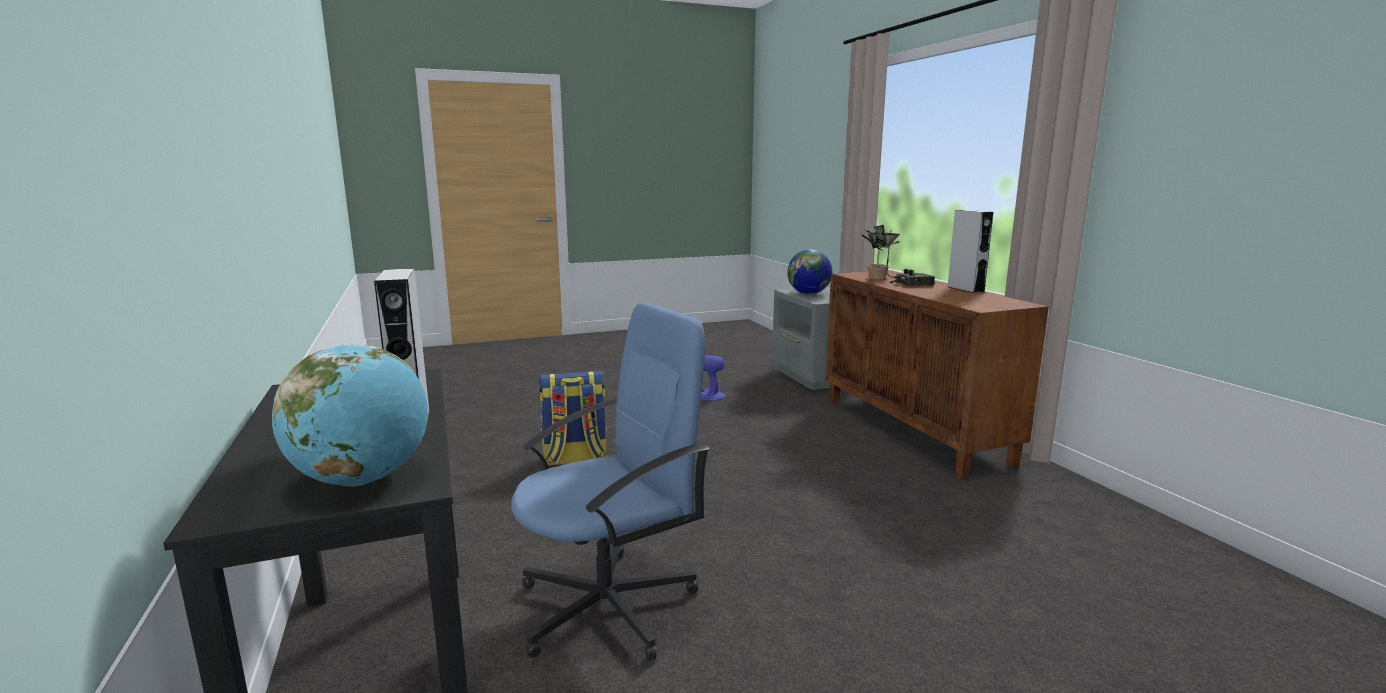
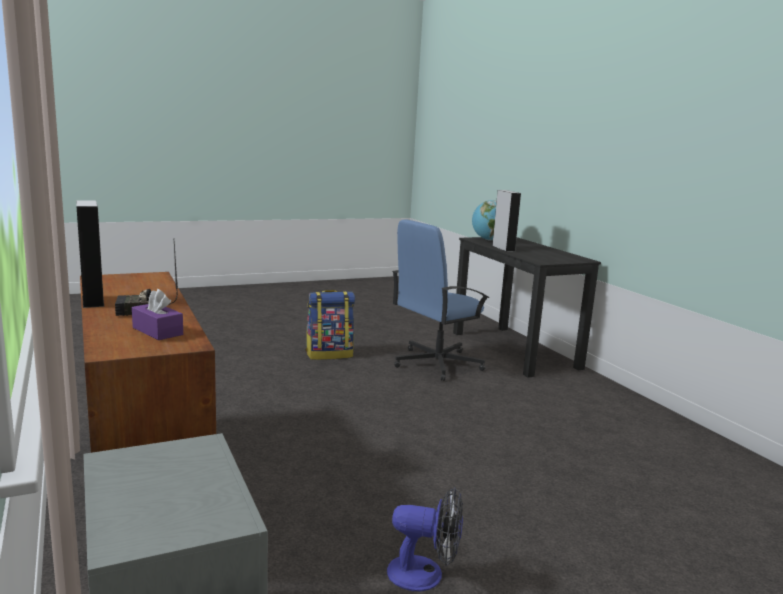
camera: 175 degrees right, 0 degrees up
backpack [539,371,608,466] -> backpack moved to [305,290,355,360]
globe [787,250,832,294] -> none
potted plant [861,225,900,280] -> purple tissue box [132,289,183,340]

